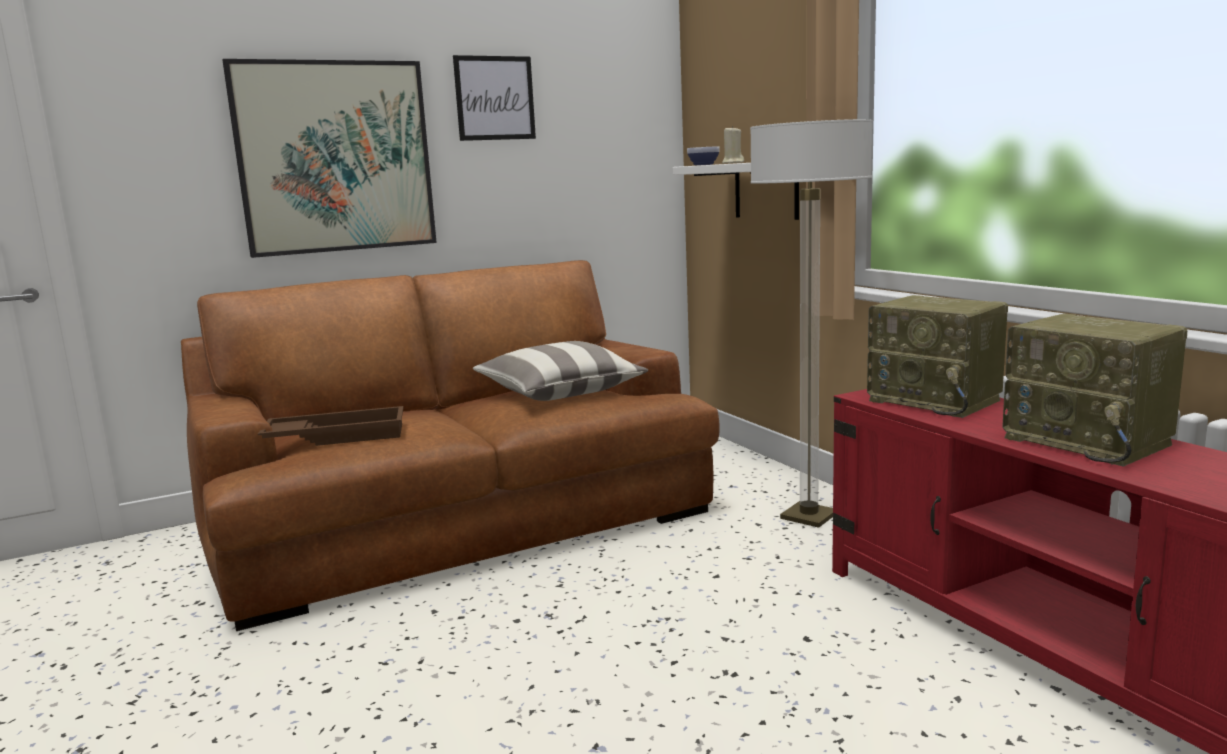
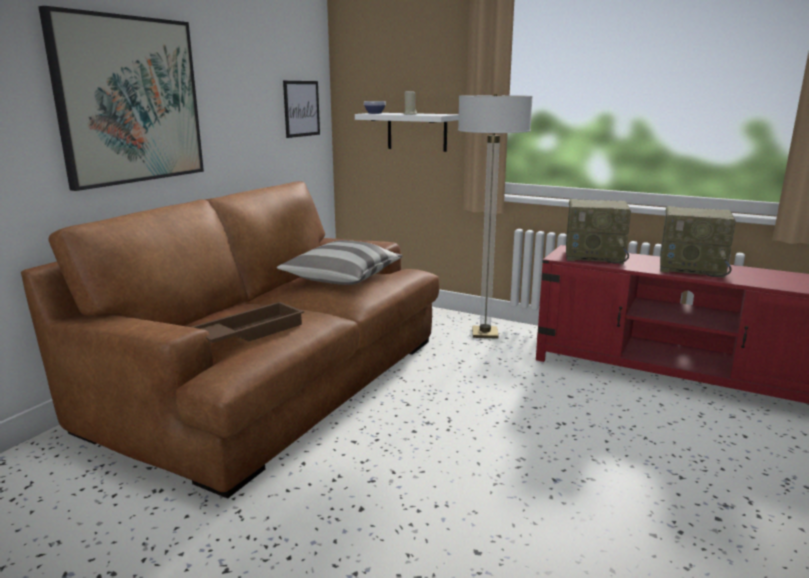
camera: 35 degrees left, 5 degrees up
picture [453,55,536,141] -> picture moved to [283,81,320,138]

